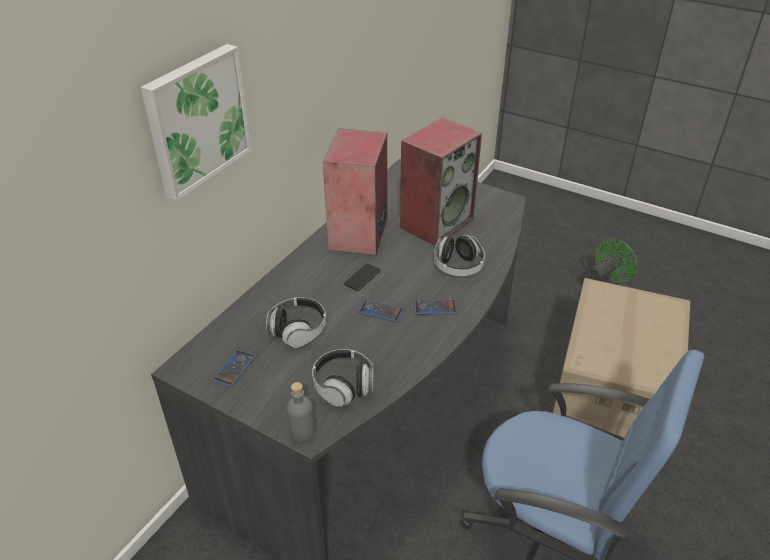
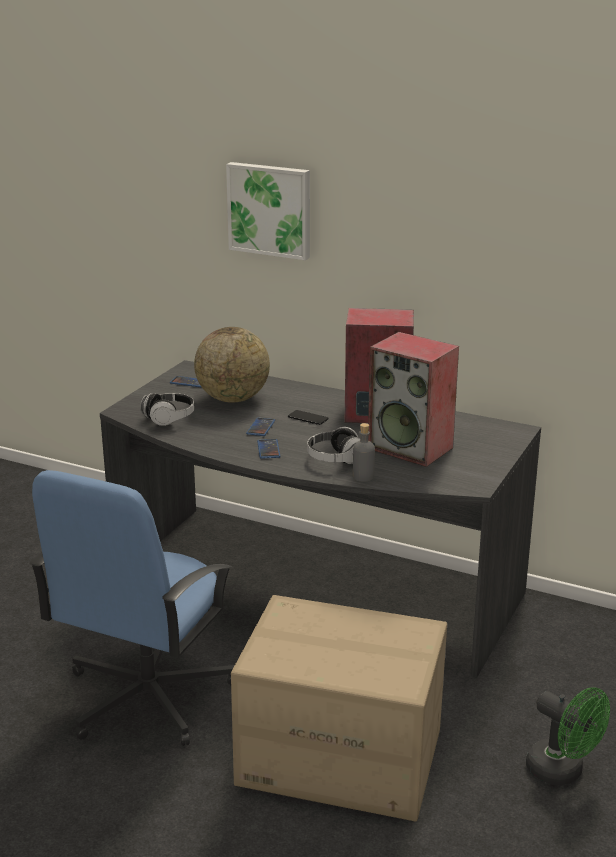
camera: 85 degrees right, 15 degrees down
headphones [266,298,326,348] -> globe [194,327,270,403]
grey bottle [286,382,315,441] -> grey bottle moved to [353,423,375,482]

